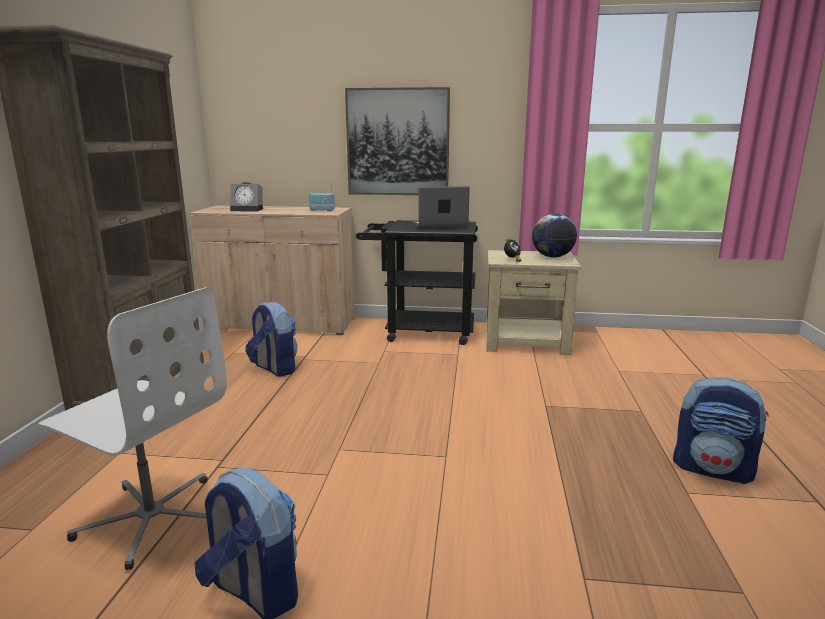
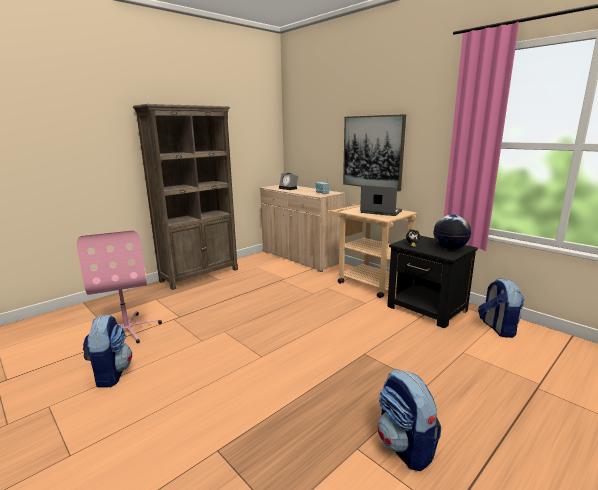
camera: 40 degrees right, 0 degrees up
white office chair [39,287,227,570] -> pink office chair [77,230,162,344]
backpack [246,301,298,377] -> backpack moved to [478,278,524,338]
black cart [356,220,478,345] -> beige cart [326,204,417,298]
beige nightstand [486,250,581,355] -> black nightstand [387,236,478,329]

